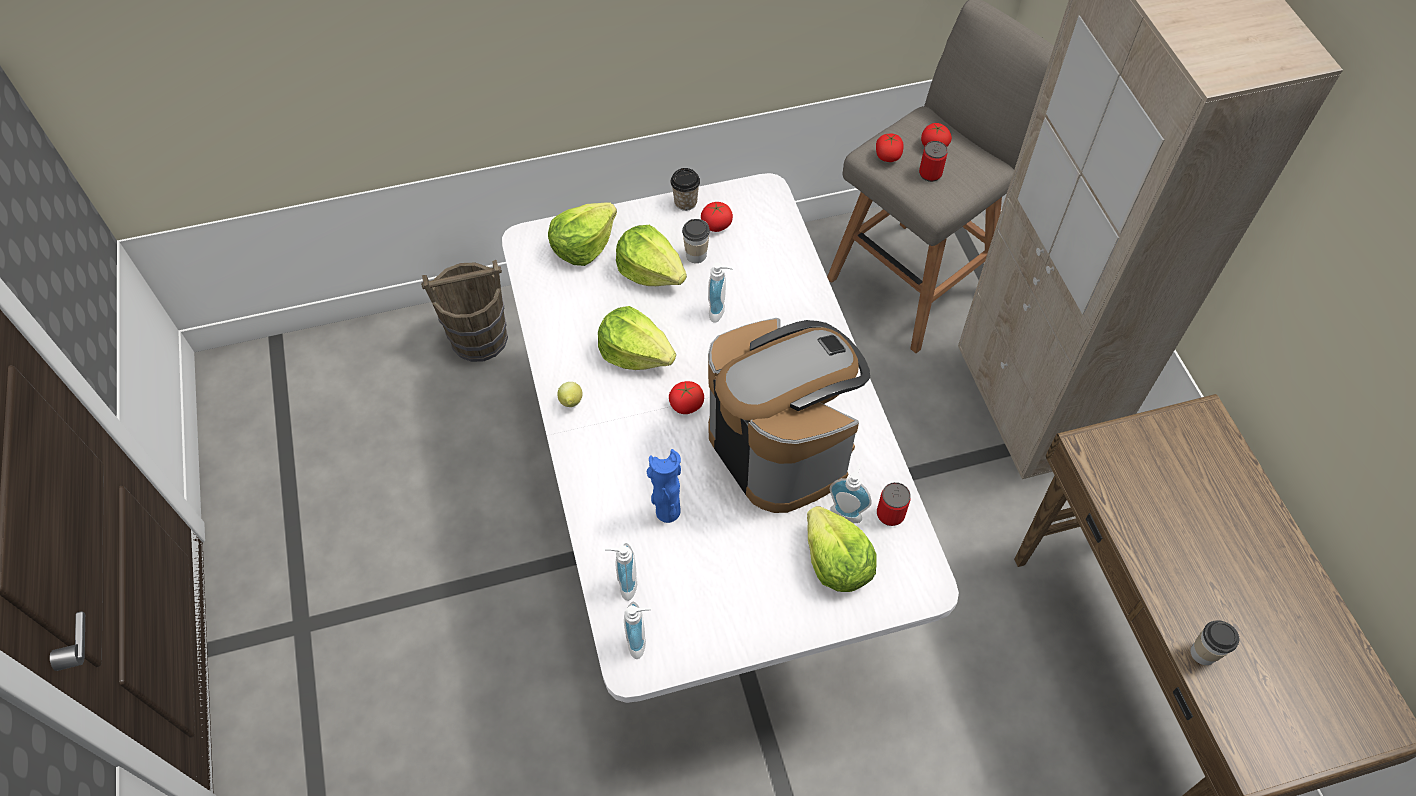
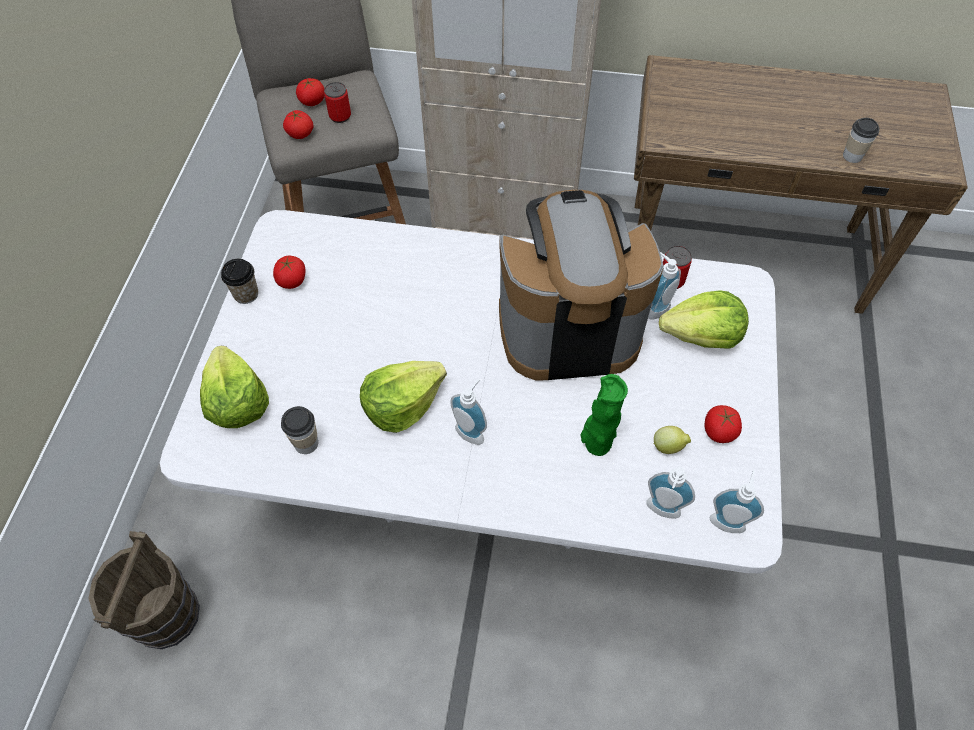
camera: 65 degrees left, 0 degrees up
lemon [557,382,582,407] -> lemon moved to [653,426,691,454]
lettuce [616,225,687,286] -> none
blue vase [647,449,681,523] -> green vase [580,374,628,456]
tomato [669,381,704,414] -> tomato moved to [705,405,742,443]
cup [682,219,710,263] -> cup moved to [281,406,318,454]
soap dispenser [708,262,733,323] -> soap dispenser moved to [450,379,487,445]

